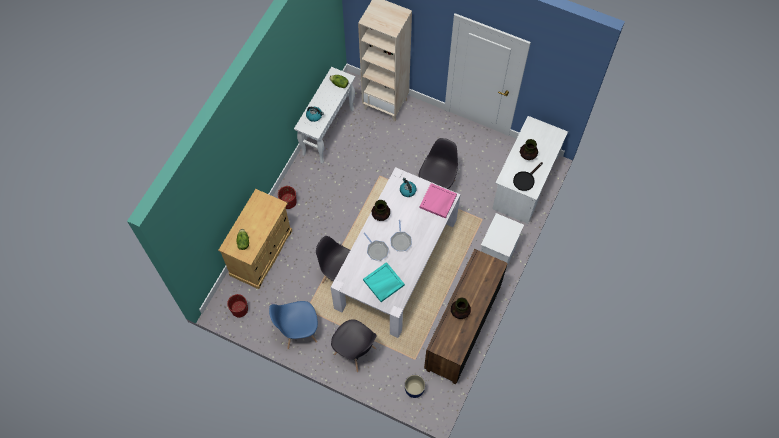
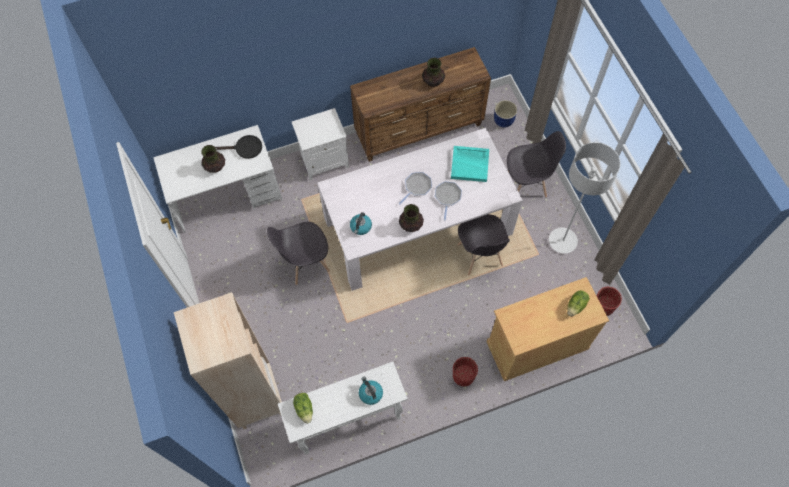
camera: 135 degrees left, 0 degrees up
blue chair [269,301,318,349] -> grey floor lamp [549,142,621,254]
grey chair [331,319,377,372] -> grey chair turned 90 degrees clockwise [507,131,566,198]
pink tray [419,183,457,219] -> none

